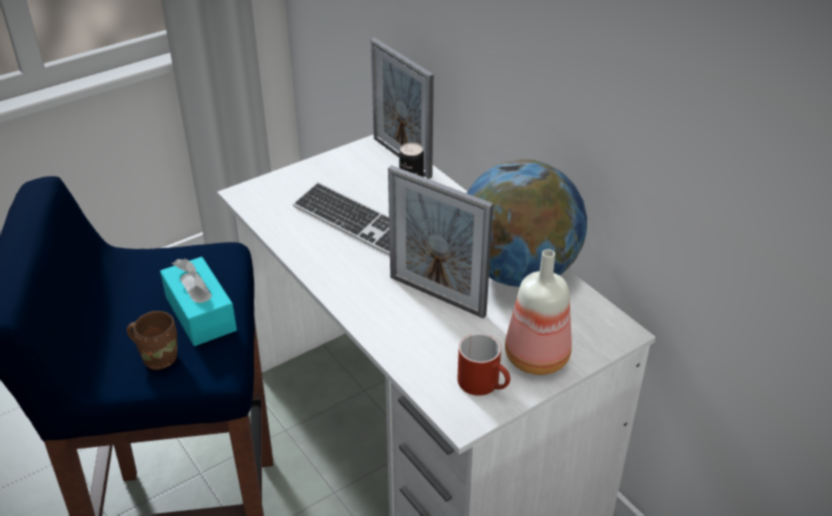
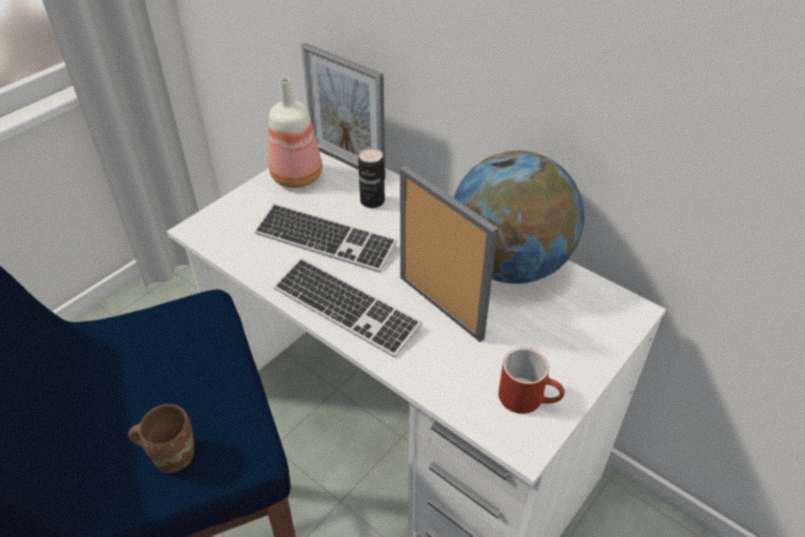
camera: 15 degrees left, 5 degrees up
turquoise tissue box [160,257,237,346] -> none
picture frame [388,165,494,318] -> picture frame turned 150 degrees counterclockwise [400,165,498,342]
bottle [505,249,572,375] -> bottle moved to [269,78,322,188]
none -> keyboard [274,258,422,357]

